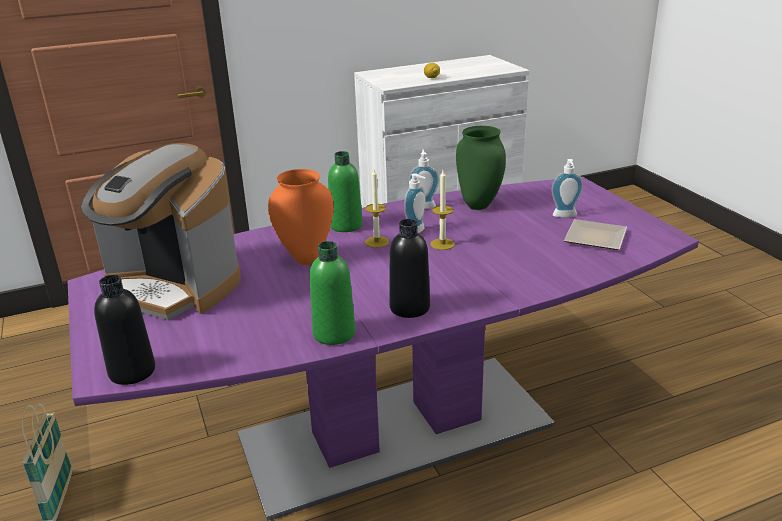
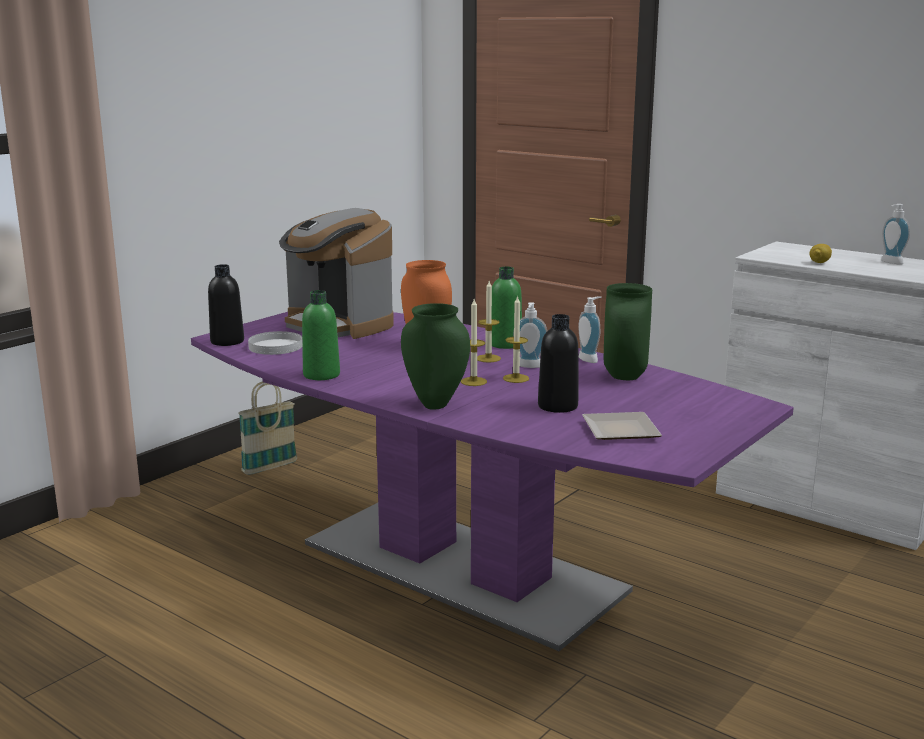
camera: 60 degrees right, 10 degrees down
coffee machine [81,143,241,320] -> coffee machine turned 45 degrees counterclockwise [279,208,394,339]
black bottle [389,219,430,318] -> black bottle moved to [538,314,578,413]
soap dispenser [551,159,583,218] -> soap dispenser moved to [881,204,910,265]
none -> white plate [248,331,302,355]
none -> green vase [401,303,470,410]
none -> candle [461,299,487,386]

